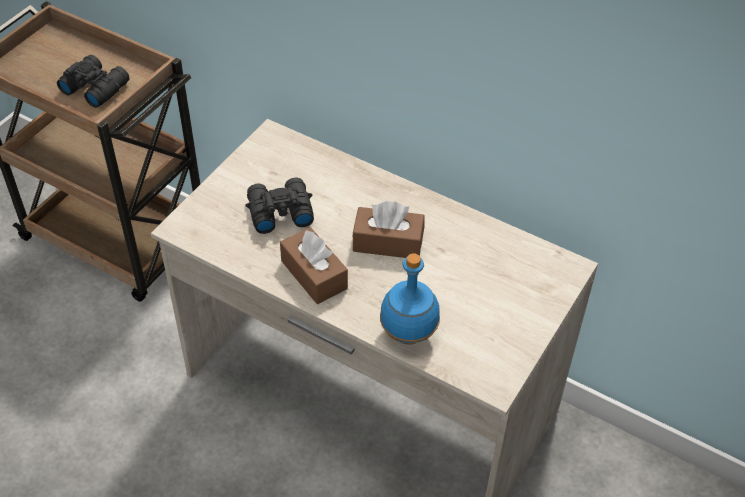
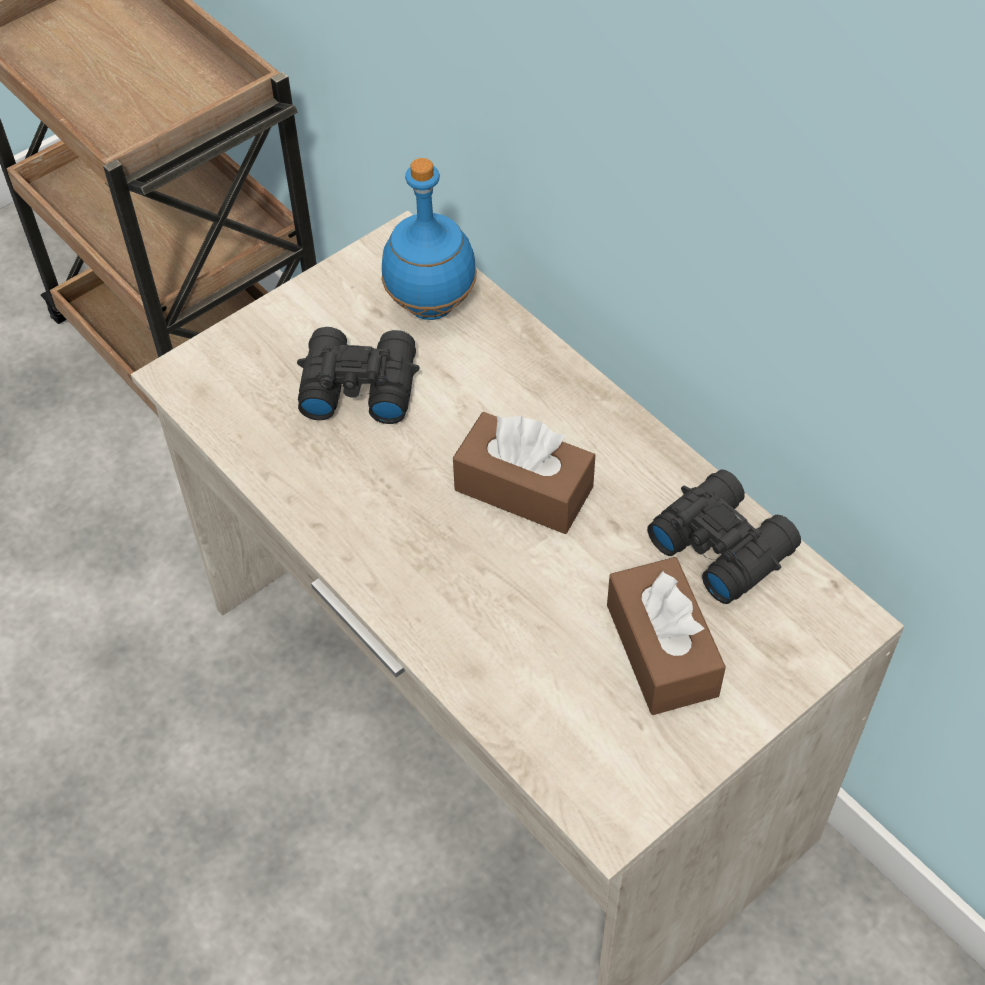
camera: 20 degrees right, 5 degrees up
black binoculars [57,55,129,108] -> black binoculars moved to [647,470,801,604]
brown tissue box [280,227,348,304] -> brown tissue box moved to [607,557,726,715]
blue bottle [380,253,440,345] -> blue bottle moved to [382,158,476,320]

